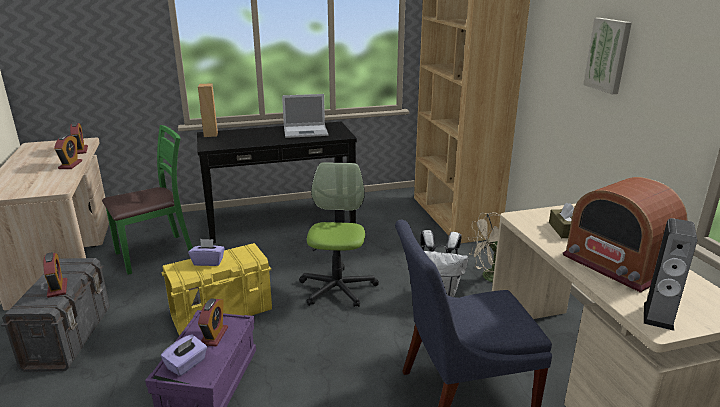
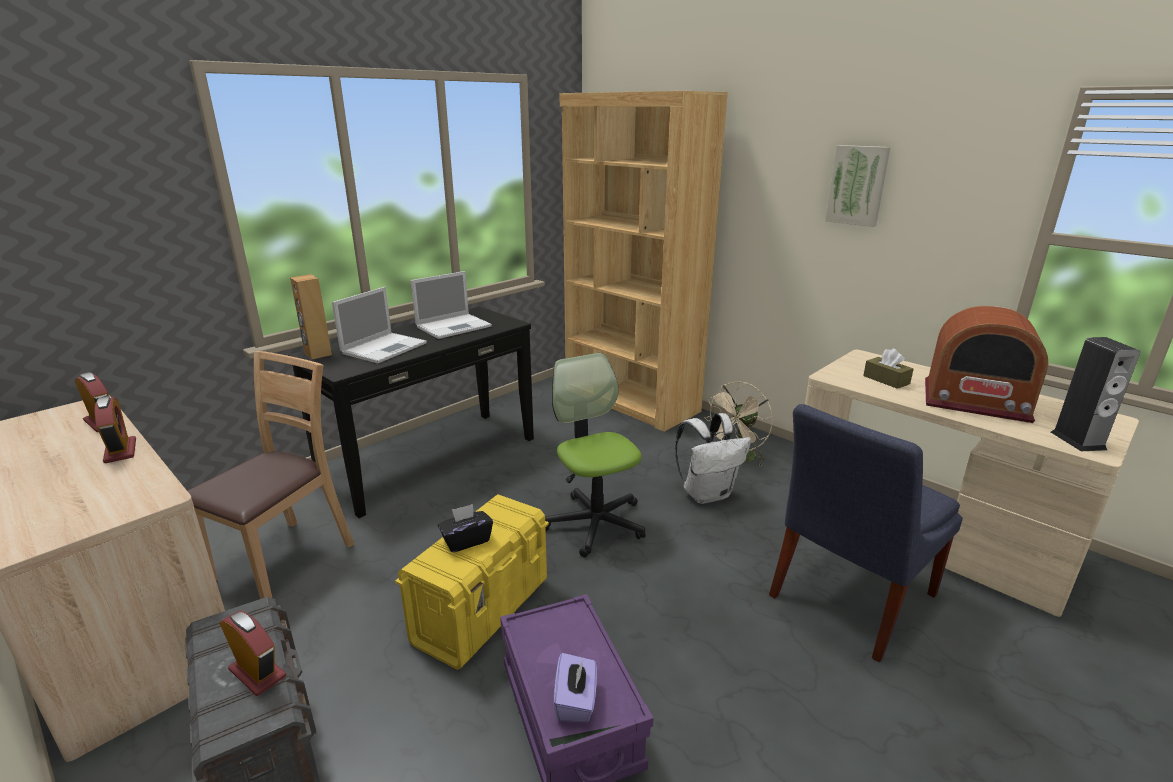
camera: 30 degrees left, 0 degrees up
green chair [102,125,193,275] -> brown chair [188,351,355,599]
purple tissue box [188,239,225,266] -> black tissue box [438,504,493,552]
alarm clock [198,298,228,347] -> none
none -> laptop [332,287,427,363]

